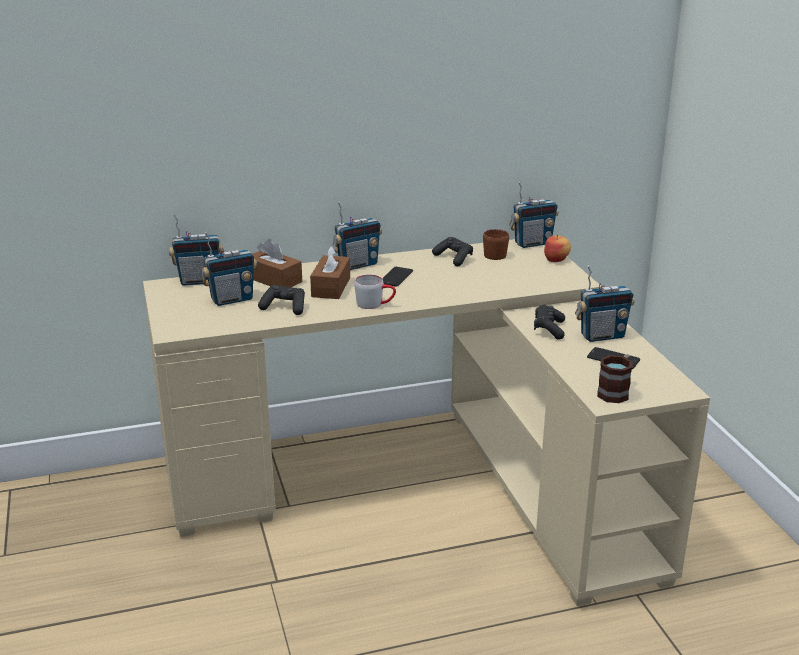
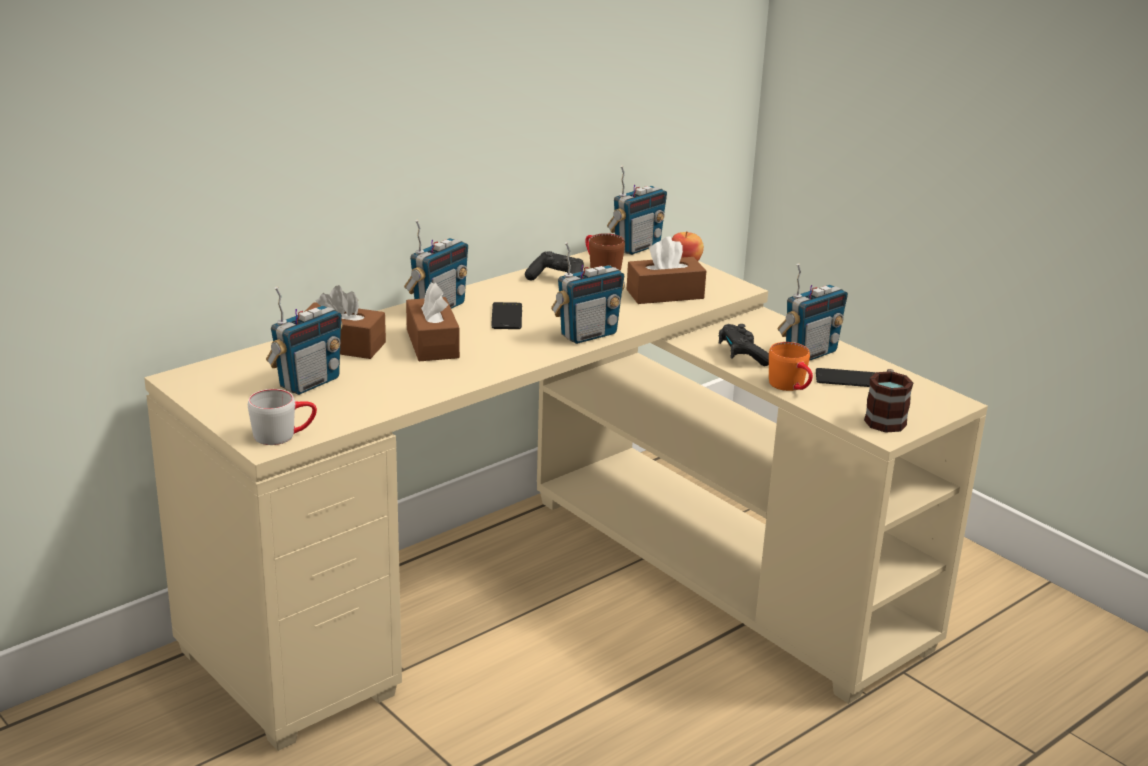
camera: 25 degrees left, 0 degrees up
radio [169,214,224,286] -> radio moved to [551,242,625,344]
black game controller [258,285,305,315] -> none
grey mug [354,274,396,309] -> grey mug moved to [248,389,317,445]
none -> brown tissue box [627,237,706,304]
none -> orange mug [769,342,813,391]

